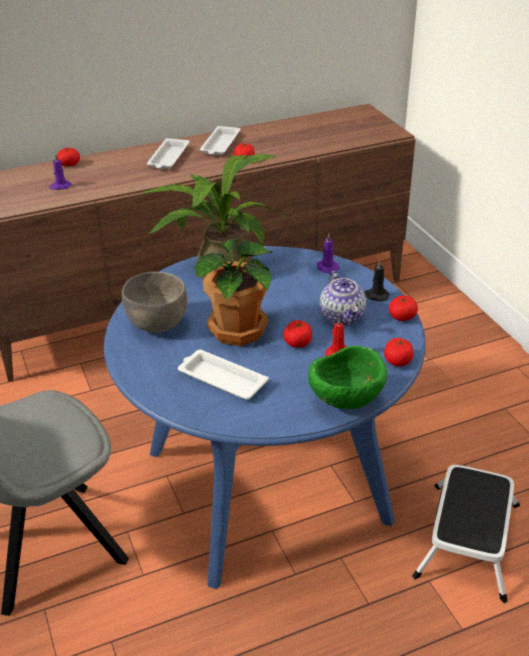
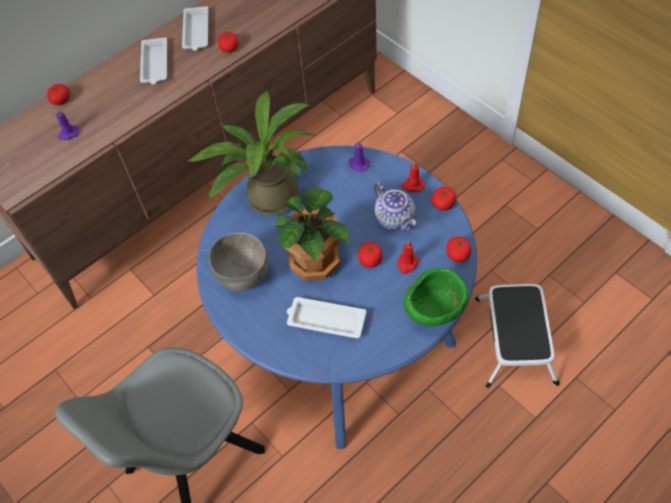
camera: 15 degrees left, 20 degrees up
black candle [364,260,390,301] -> red candle [401,162,425,192]

